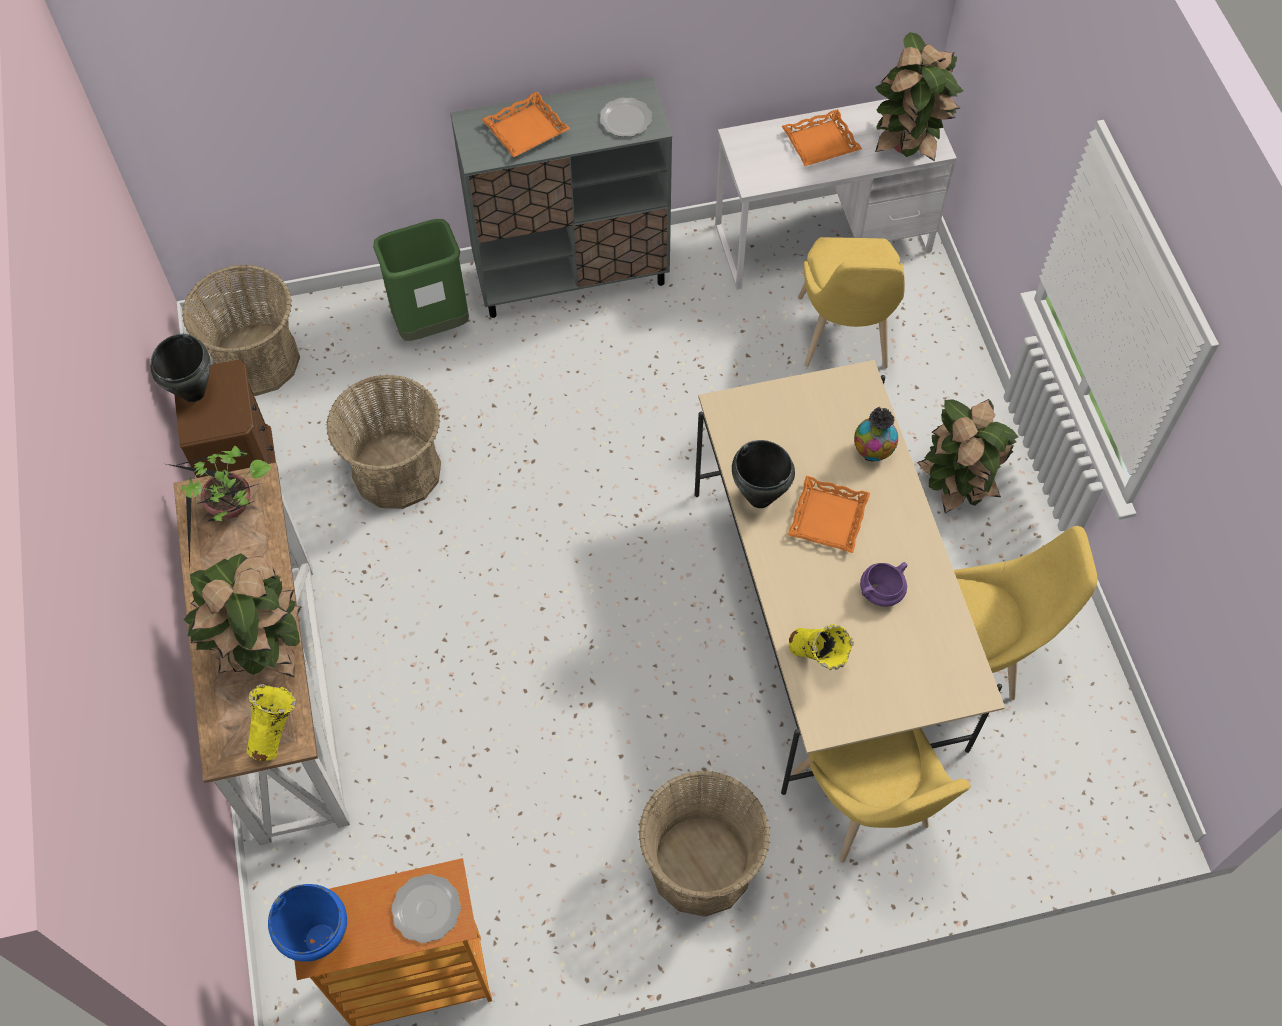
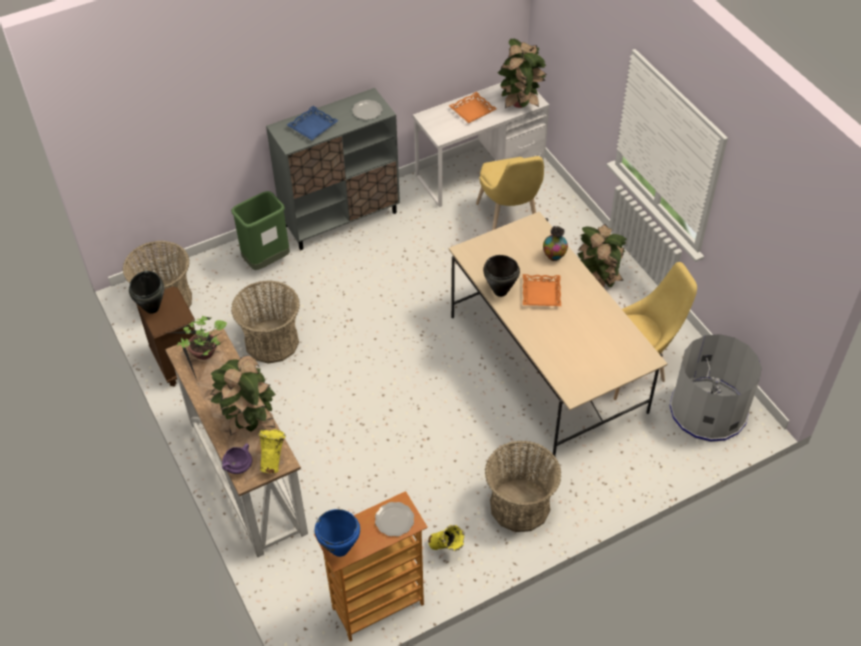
camera: 15 degrees left, 10 degrees down
orange tray [481,92,570,157] -> blue tray [287,106,339,140]
yellow vase [789,624,854,670] -> yellow vase moved to [428,525,465,551]
yellow chair [792,728,971,863] -> none
purple cooking pot [860,562,907,606] -> purple cooking pot moved to [222,443,252,474]
none -> grey trash can [670,334,762,442]

